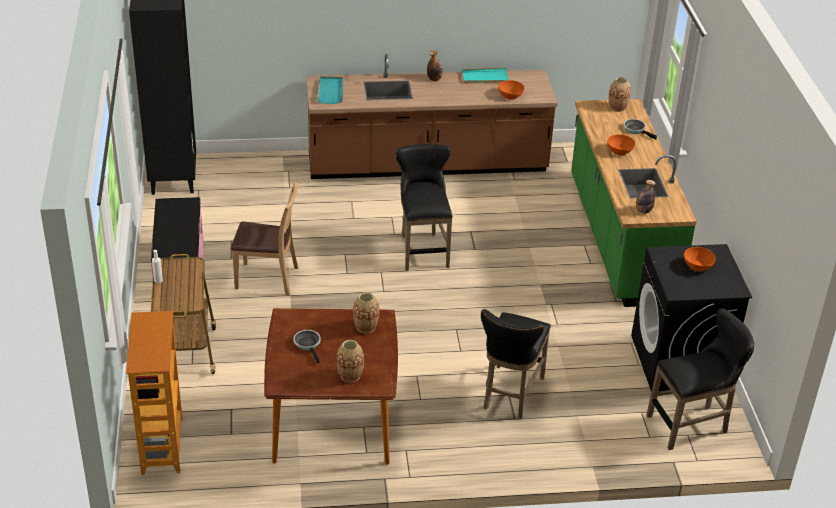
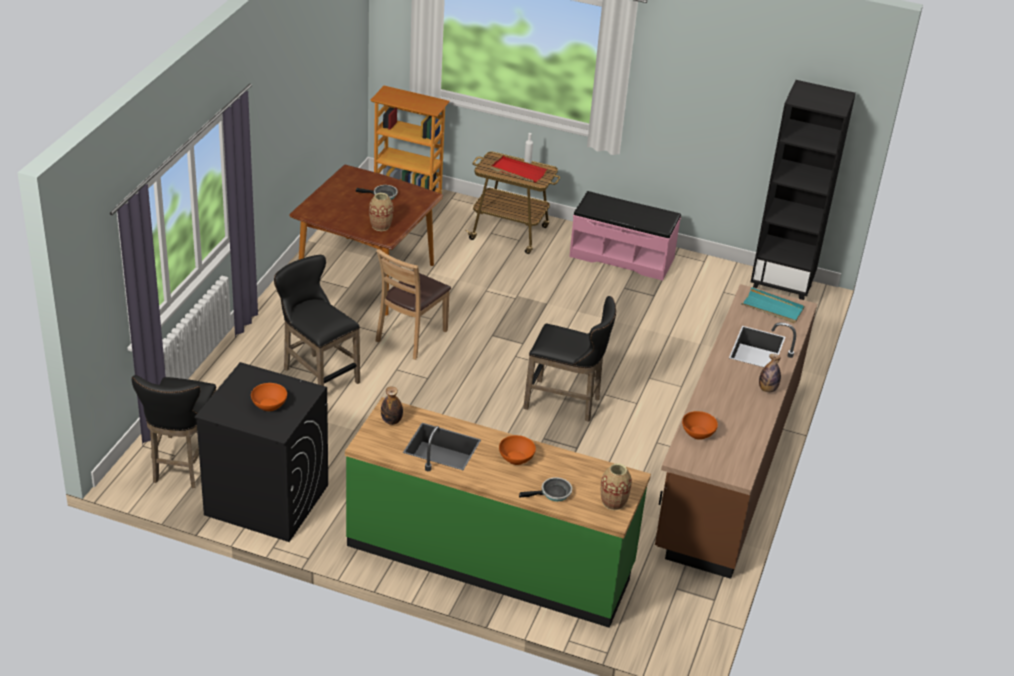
camera: 115 degrees right, 0 degrees up
brown chair [230,182,298,296] -> brown chair moved to [375,249,451,360]
vase [336,340,364,382] -> none
turquoise tray [462,67,509,84] -> none
none -> red tray [491,156,547,182]

